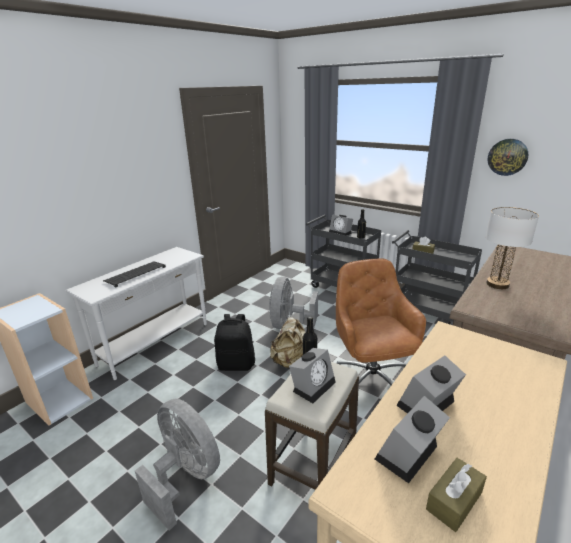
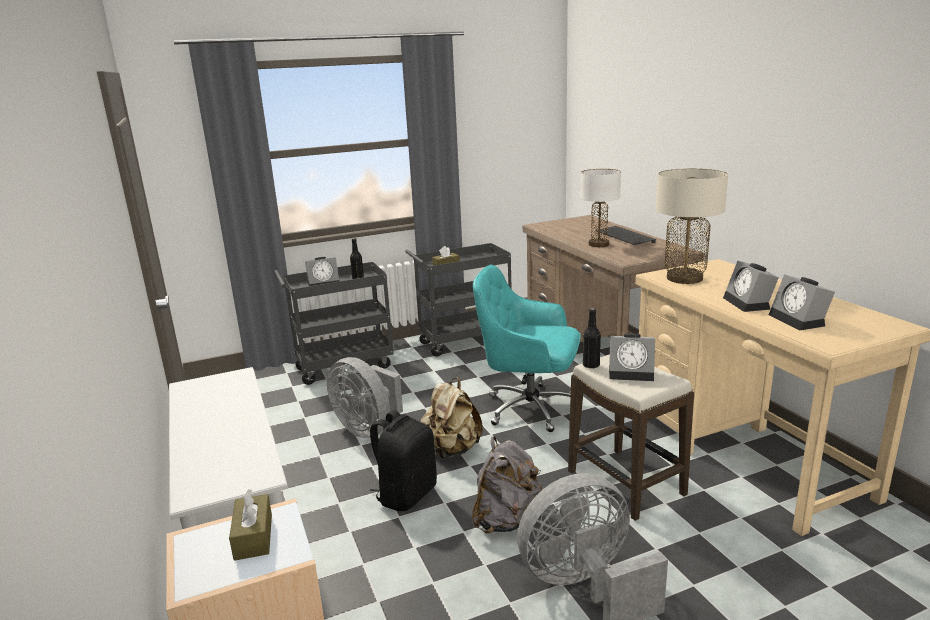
camera: 60 degrees left, 5 degrees down
keyboard [103,261,166,287] -> keyboard moved to [595,226,656,245]
alarm clock [289,348,336,403] -> alarm clock turned 120 degrees clockwise [609,333,655,381]
brown office chair [336,258,426,385] -> turquoise office chair [473,264,581,432]
brown tissue box [426,458,487,532] -> brown tissue box moved to [229,489,272,561]
wall clock [488,139,528,176] -> none
none -> grey backpack [472,436,542,534]
none -> table lamp [655,168,728,284]

